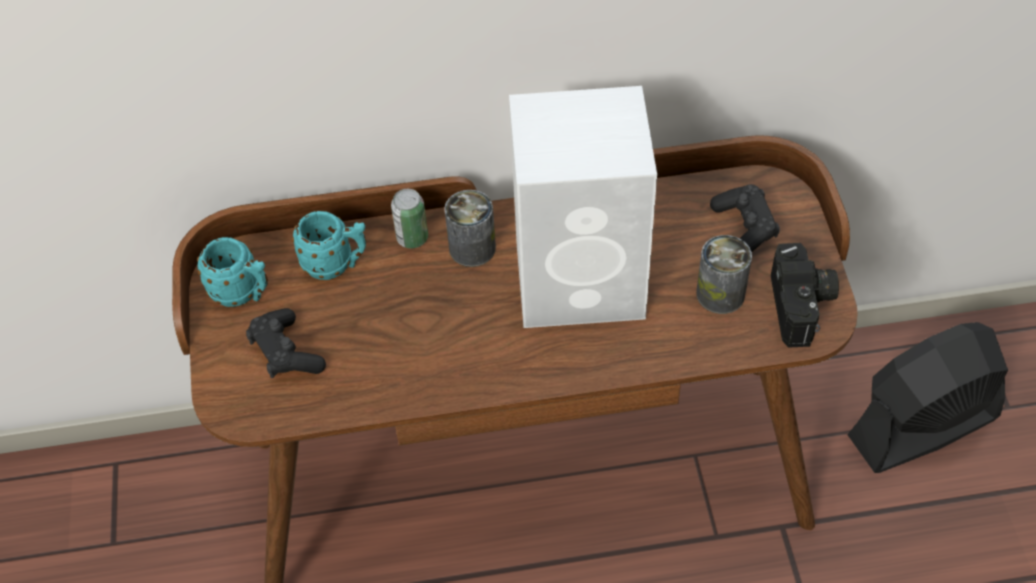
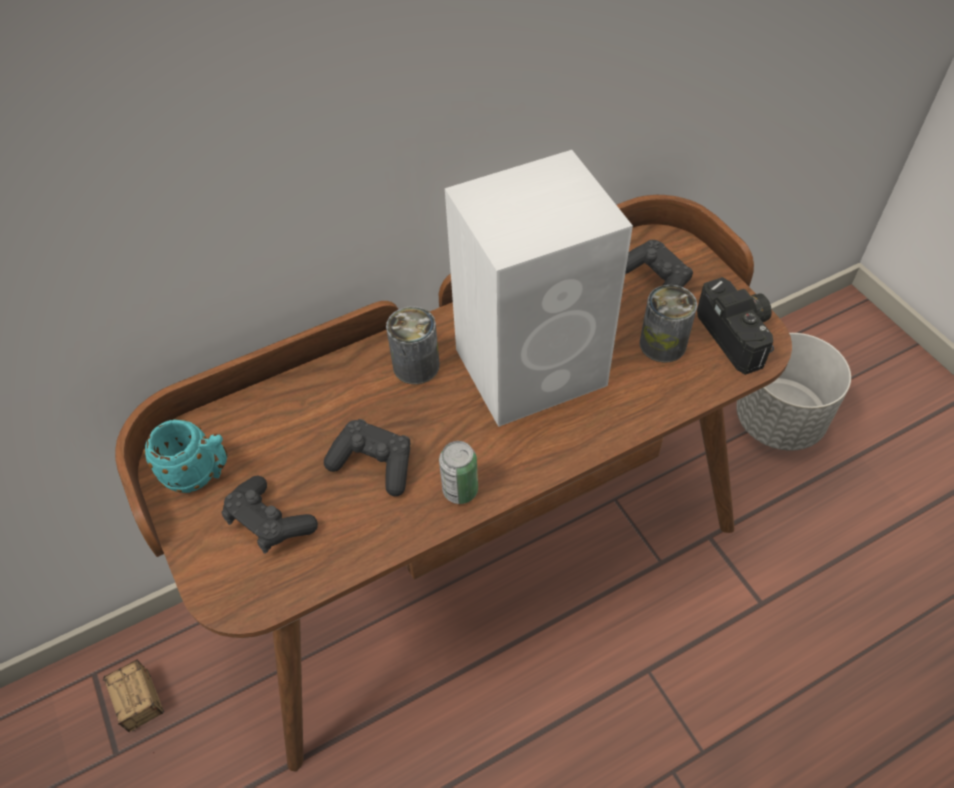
camera: 20 degrees left, 0 degrees up
turquoise mug [292,211,366,280] -> none
can [391,189,428,249] -> can moved to [439,441,478,504]
black fan [847,322,1008,473] -> grey planter [736,333,851,451]
none -> storage box [102,660,164,758]
none -> black game controller [324,419,410,496]

